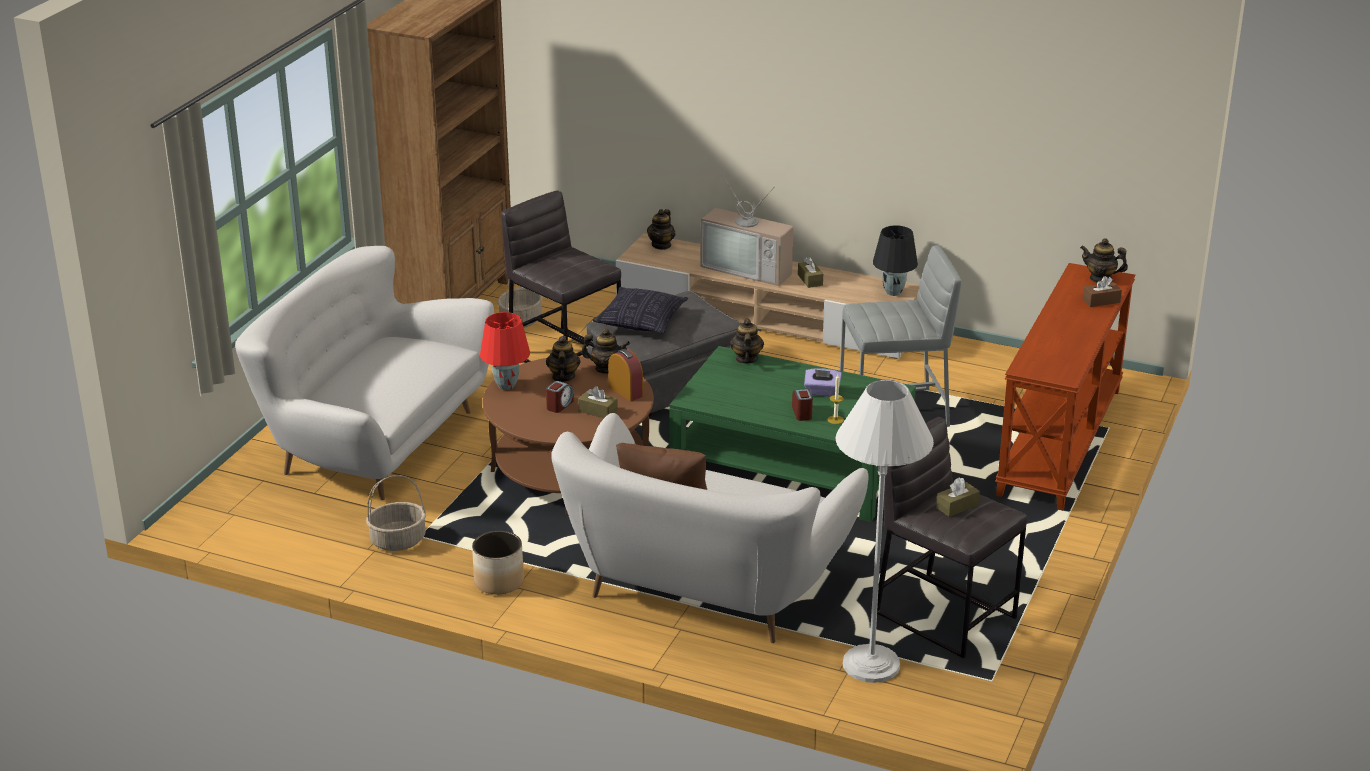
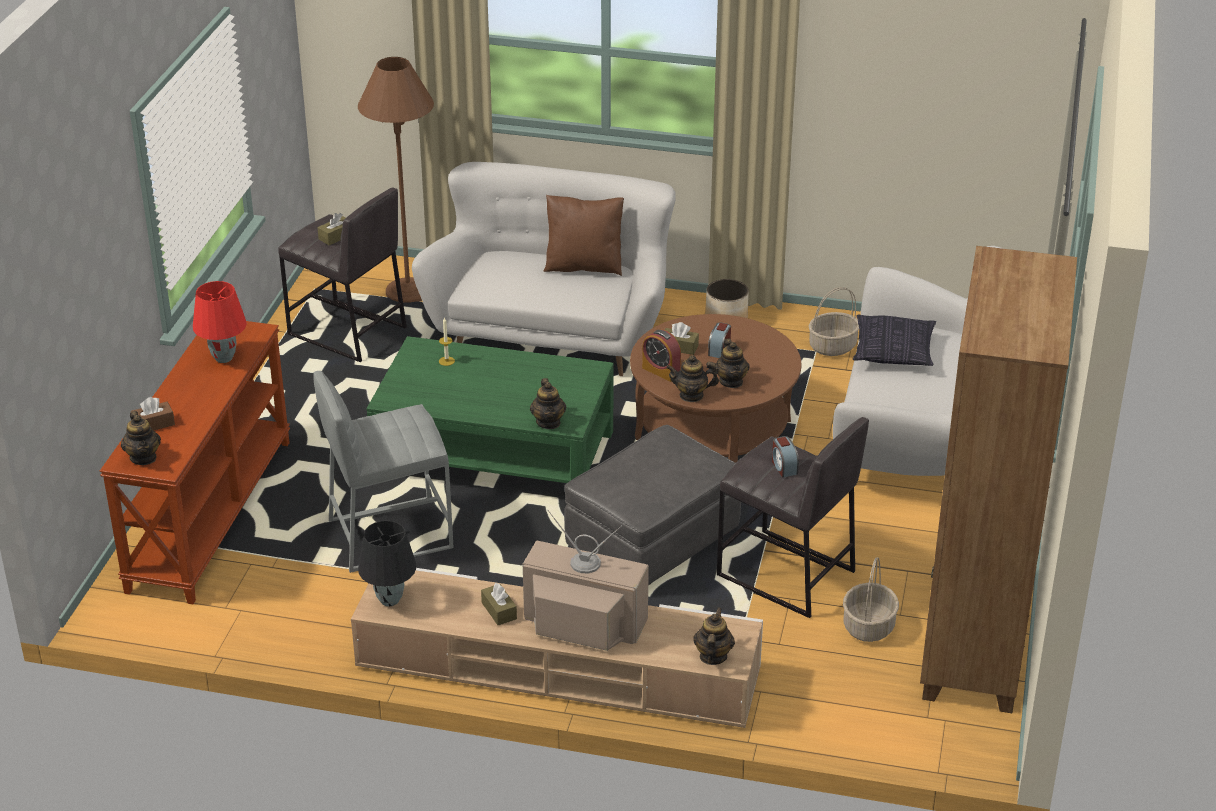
camera: 170 degrees right, 5 degrees up
red table lamp [480,312,530,390] -> red table lamp moved to [193,281,247,363]
pillow [593,287,688,334] -> pillow moved to [853,315,936,366]
alarm clock [792,389,813,421] -> alarm clock moved to [772,436,799,477]
purple tissue box [804,368,842,397] -> none
white floor lamp [835,380,934,683] -> brown floor lamp [358,57,434,303]
teapot [1080,238,1128,283] -> teapot turned 60 degrees clockwise [121,411,161,465]

